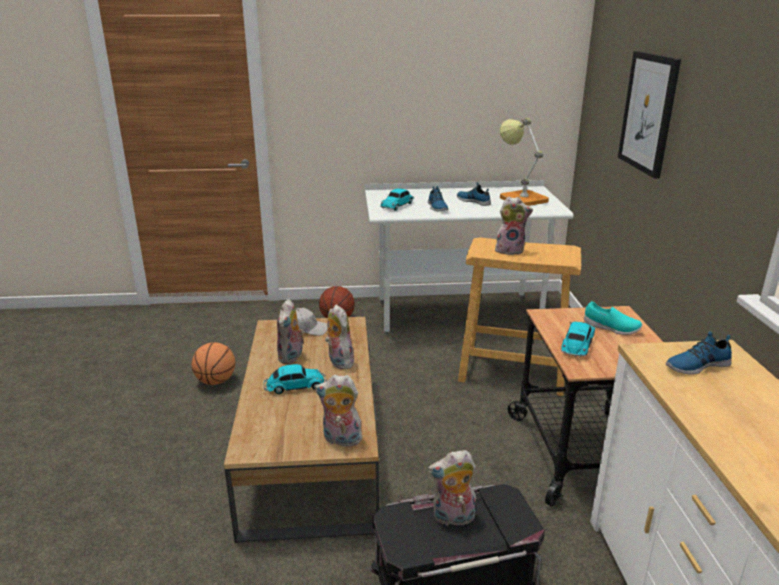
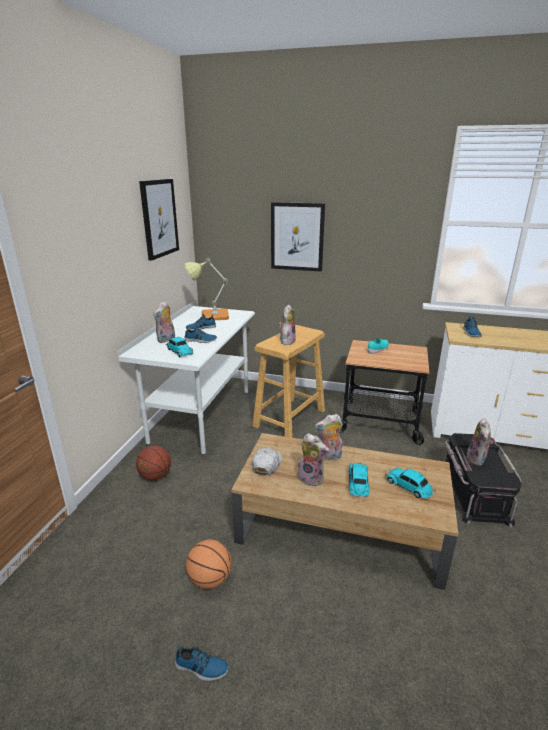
camera: 70 degrees left, 0 degrees up
plush toy [315,375,365,447] -> plush toy moved to [153,301,175,343]
toy car [561,322,595,357] -> toy car moved to [385,468,435,499]
none -> picture [139,179,179,261]
none -> shoe [175,646,229,681]

